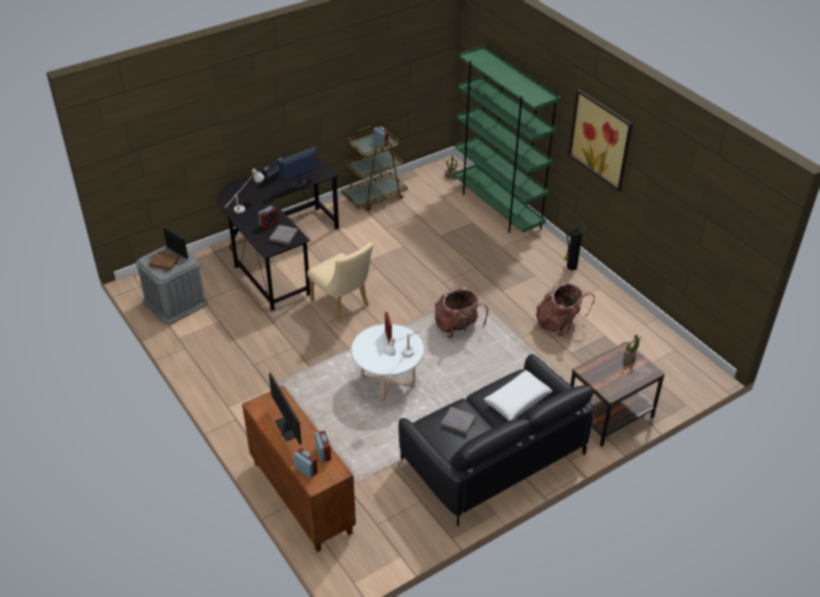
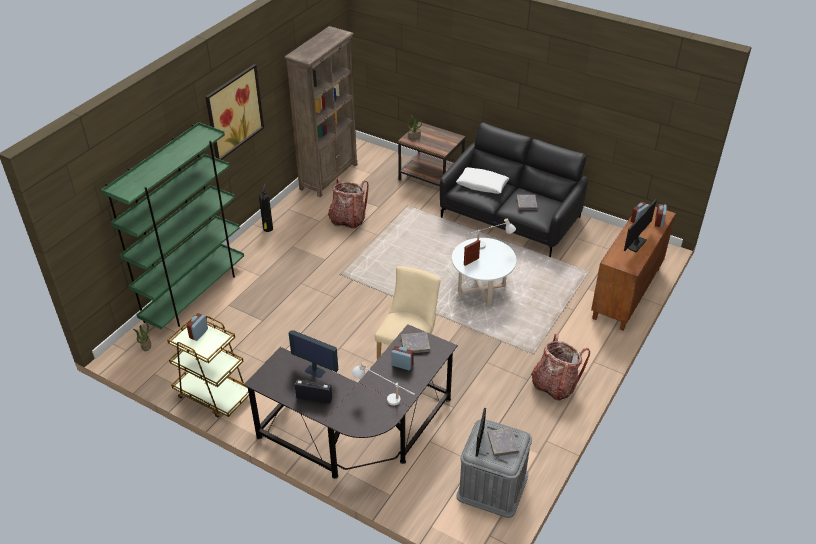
camera: 115 degrees left, 0 degrees up
brown book [148,251,180,270] -> grey book [487,428,519,456]
backpack [435,287,488,338] -> backpack moved to [531,334,590,401]
none -> brown bookcase [285,26,357,197]

